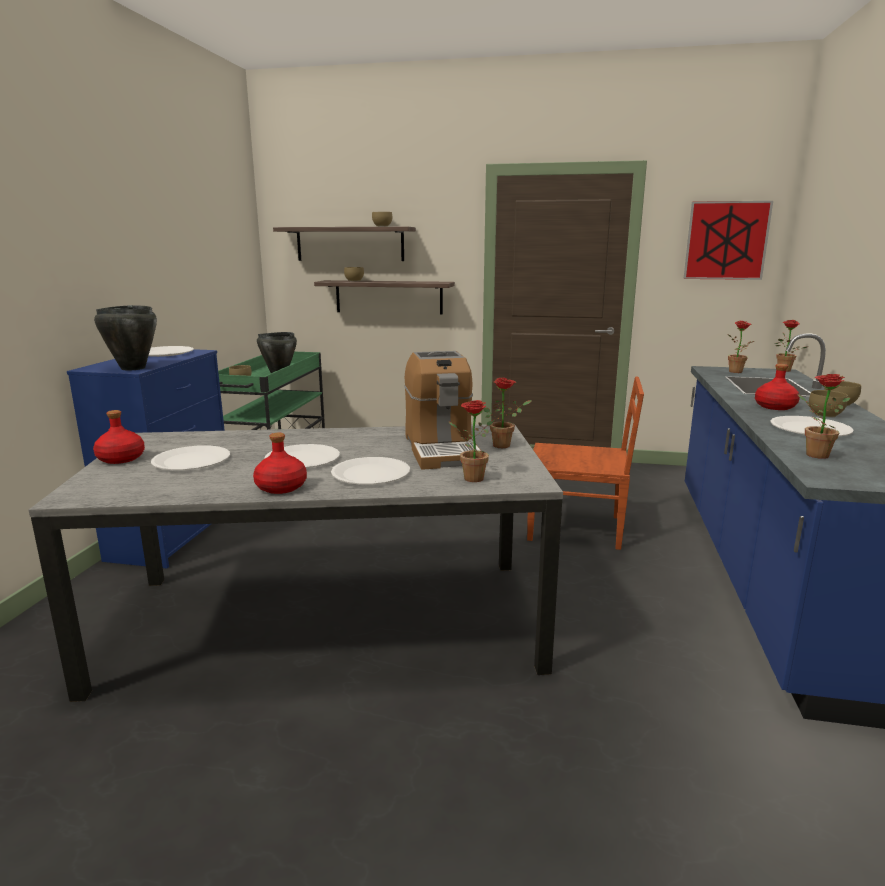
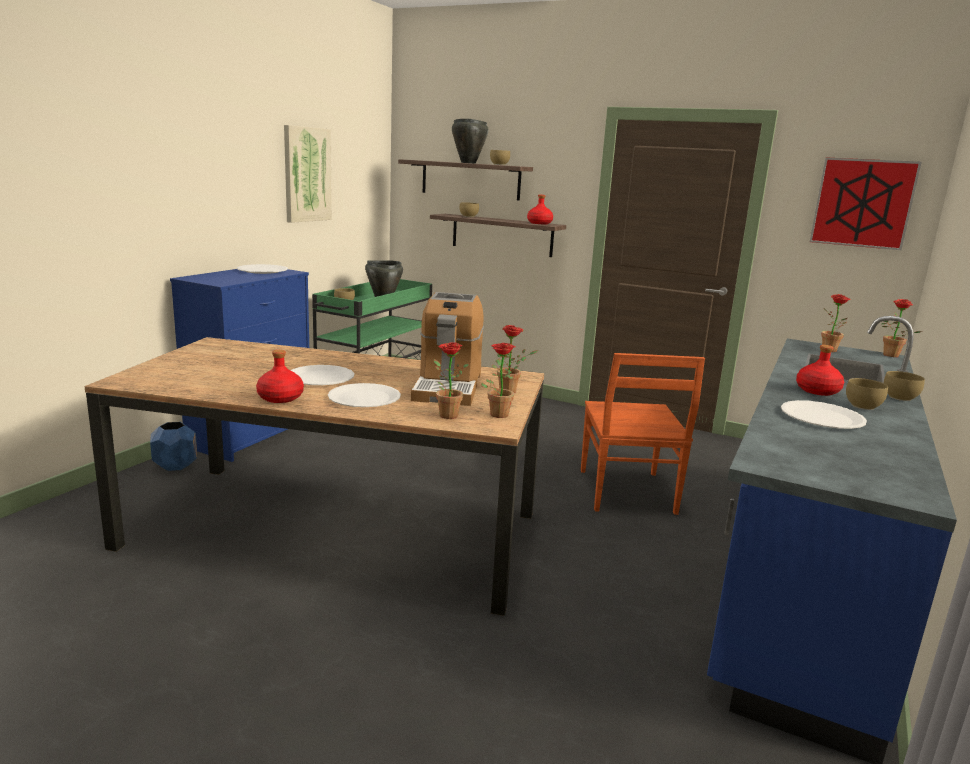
camera: 15 degrees right, 0 degrees up
grey dining table [29,424,563,702] -> brown dining table [84,337,544,616]
red bottle [93,410,145,464] -> red bottle moved to [527,195,553,224]
black cooking pot [94,305,157,371] -> black cooking pot moved to [452,118,489,164]
white plate [151,445,230,470] -> none
brown chair [527,377,644,550] -> brown chair turned 60 degrees clockwise [581,353,705,515]
potted plant [798,374,851,459] -> potted plant moved to [481,343,518,418]
none -> blue planter [150,422,197,471]
none -> picture [284,125,332,223]

